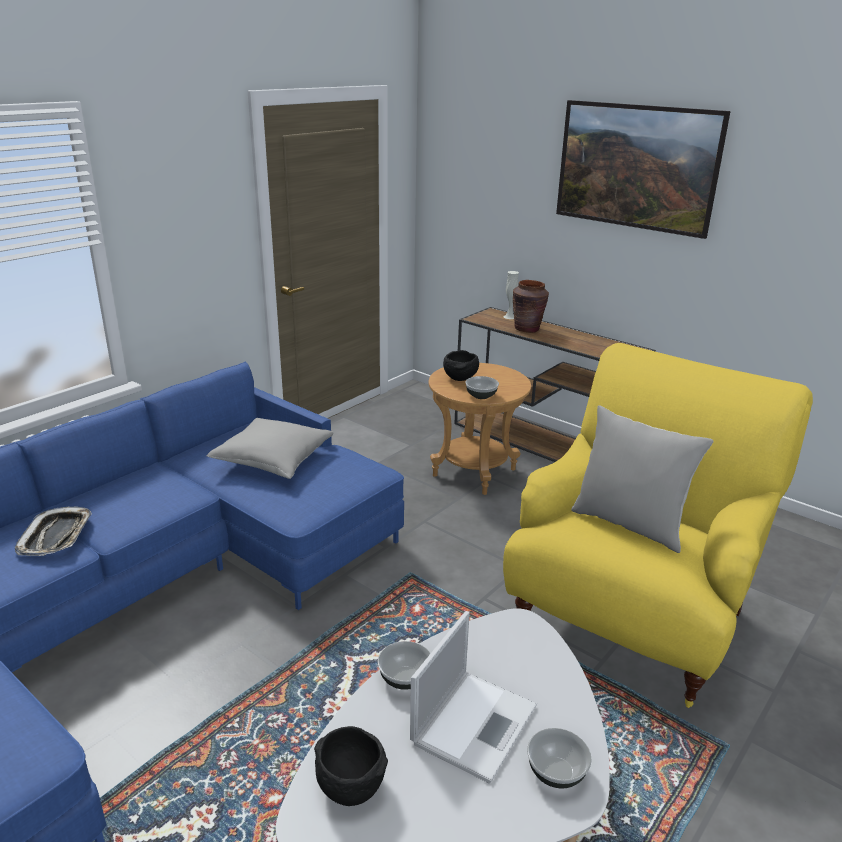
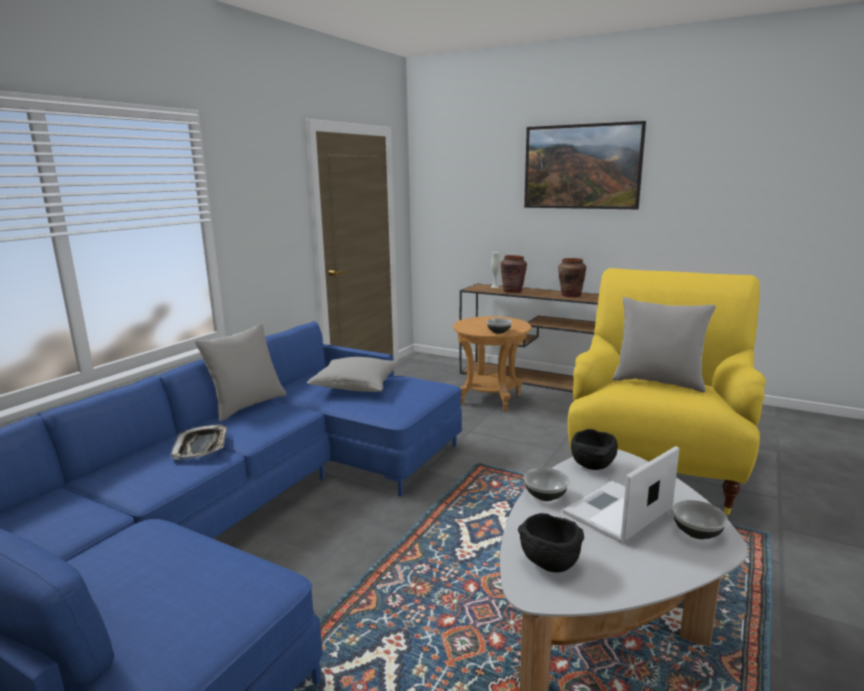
camera: 10 degrees left, 10 degrees down
laptop [410,611,537,784] -> laptop turned 150 degrees counterclockwise [563,446,679,543]
black bowl [443,350,479,381] -> black bowl moved to [571,429,618,470]
none -> grey pillow [195,324,286,422]
none -> brown vase [558,258,586,297]

